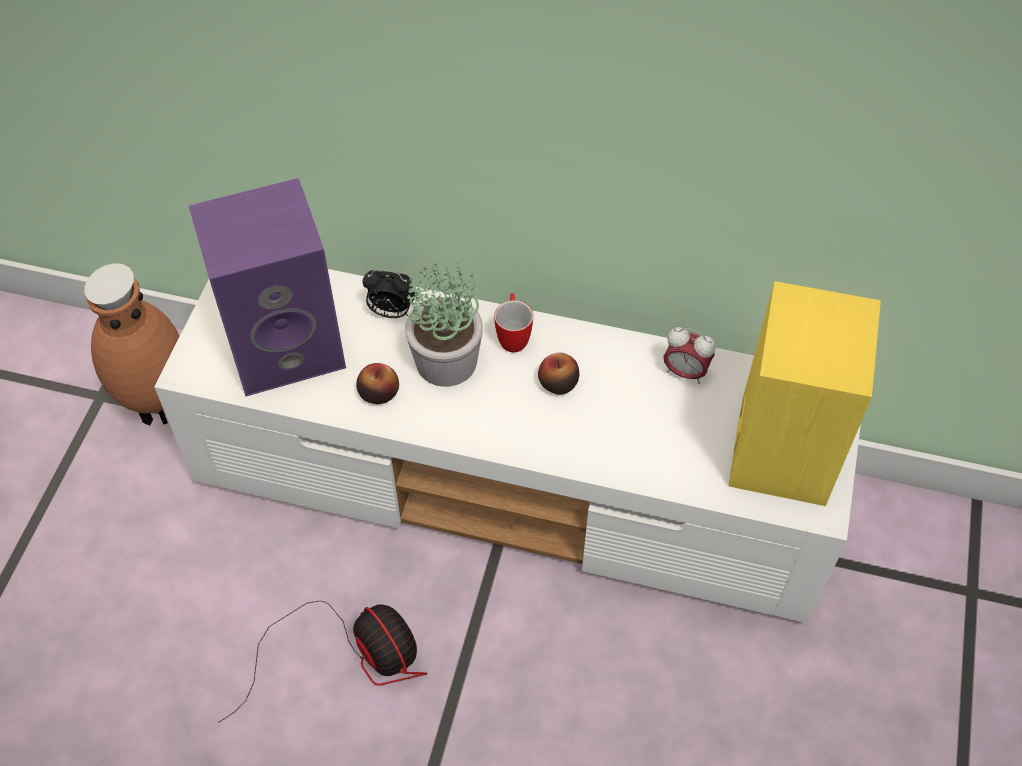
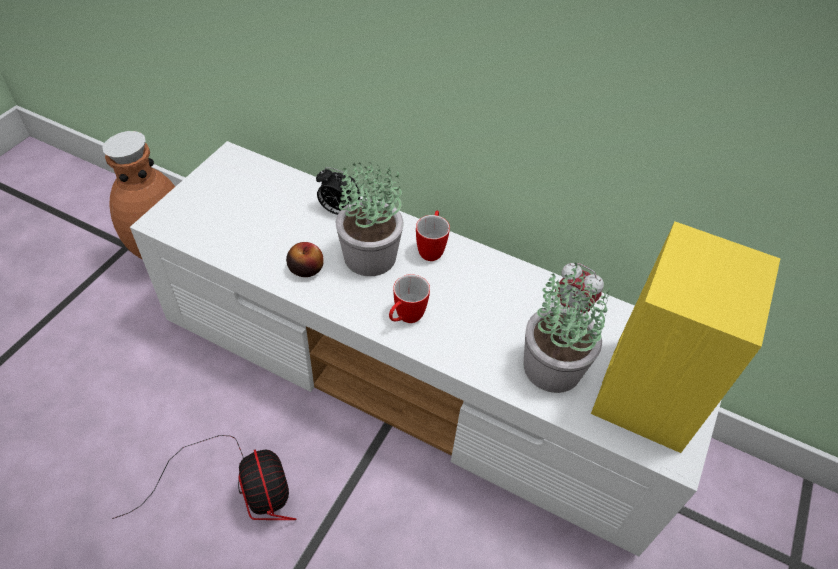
camera: 10 degrees right, 5 degrees down
purple speaker [189,178,346,396] -> none
apple [538,353,579,395] -> none
none -> mug [389,274,430,323]
none -> potted plant [523,263,610,393]

